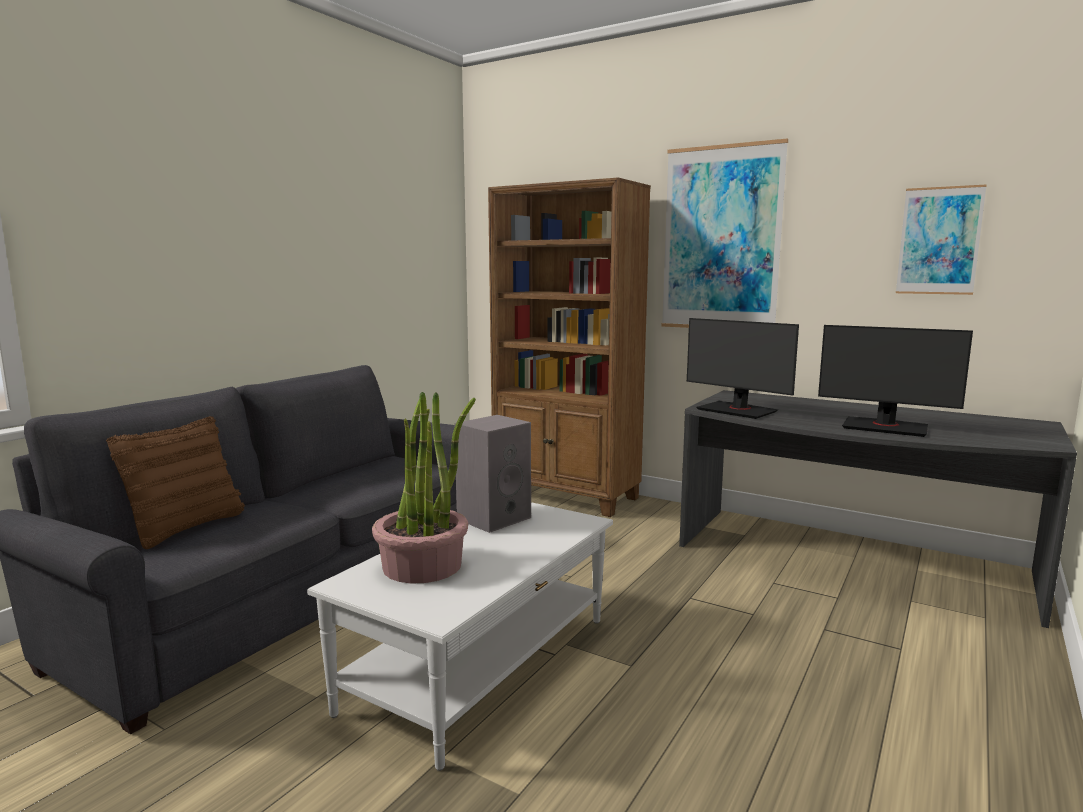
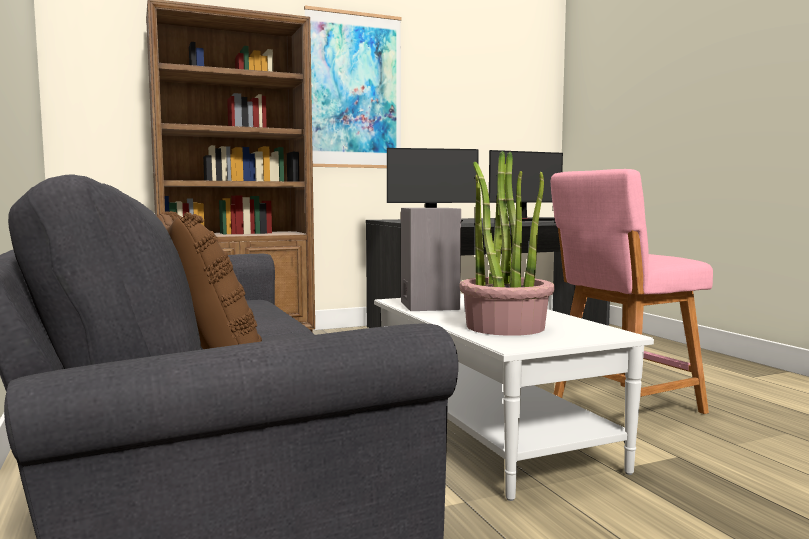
camera: 55 degrees left, 5 degrees down
picture [896,184,987,295] -> none
none -> pink stool [550,169,713,428]

